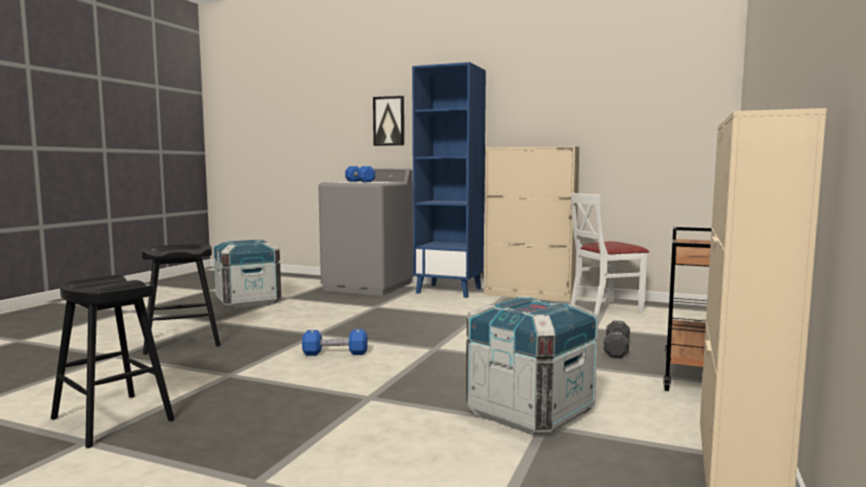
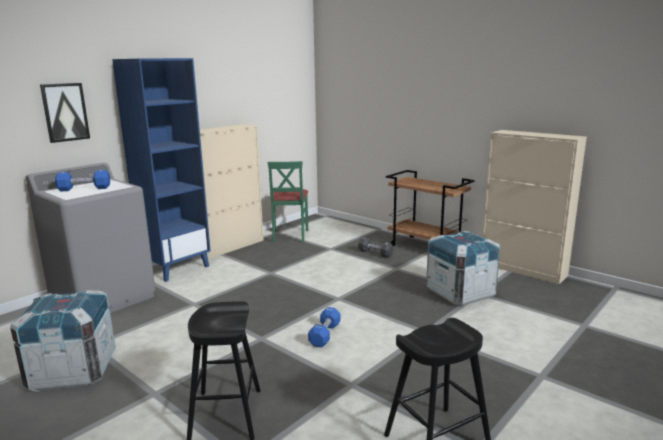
camera: 70 degrees left, 10 degrees up
white chair [571,193,649,316] -> green chair [268,161,308,243]

